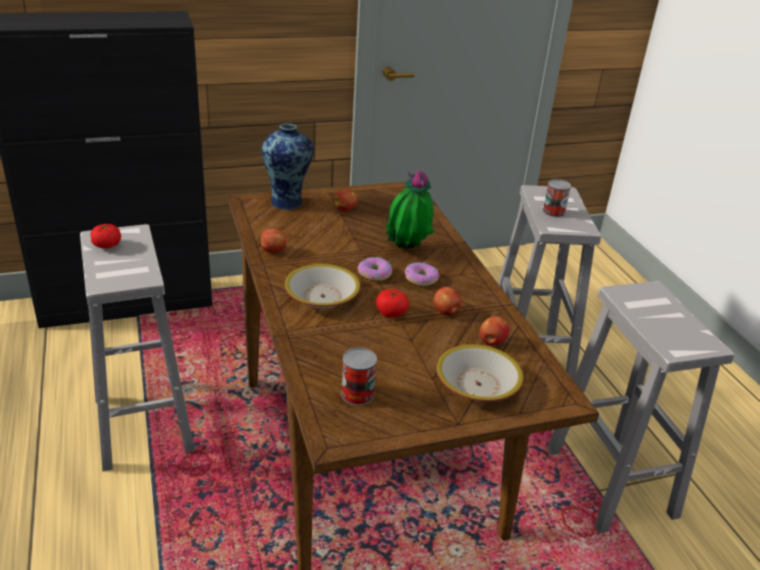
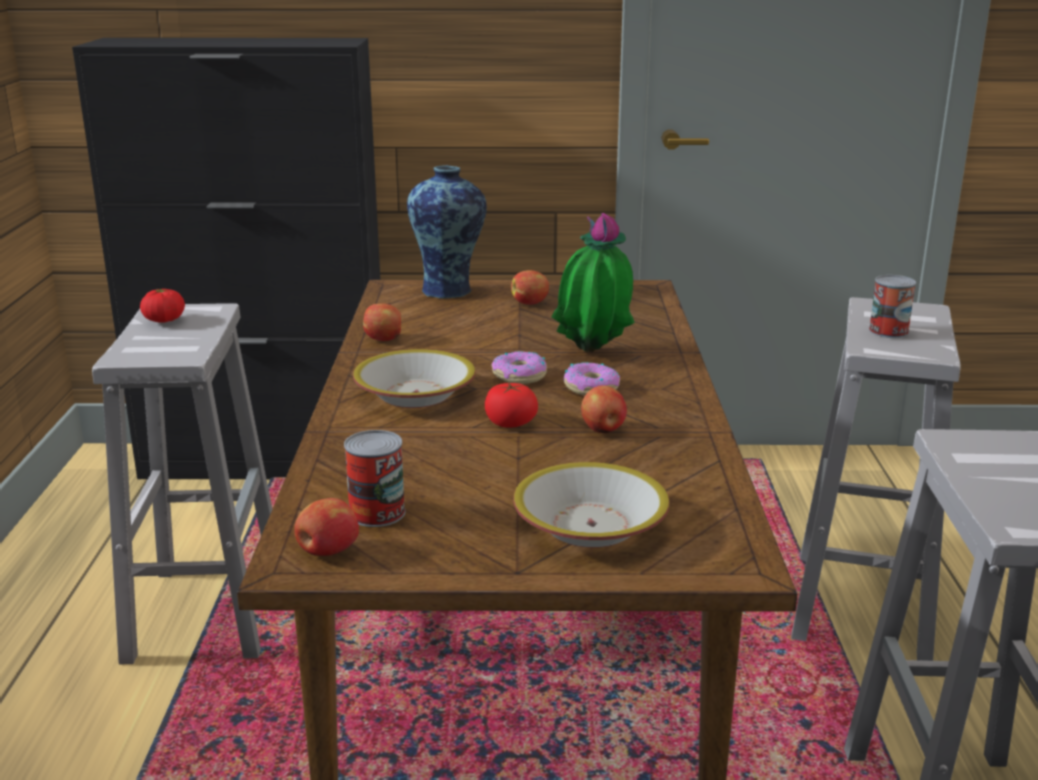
camera: 20 degrees right, 10 degrees down
apple [480,316,509,346] -> apple moved to [294,498,359,556]

